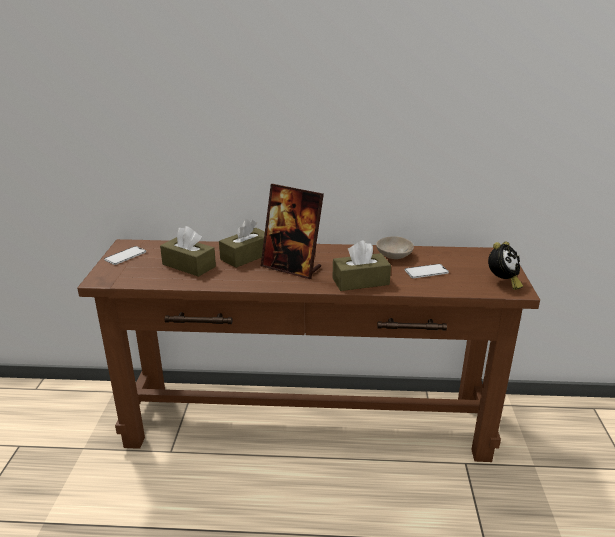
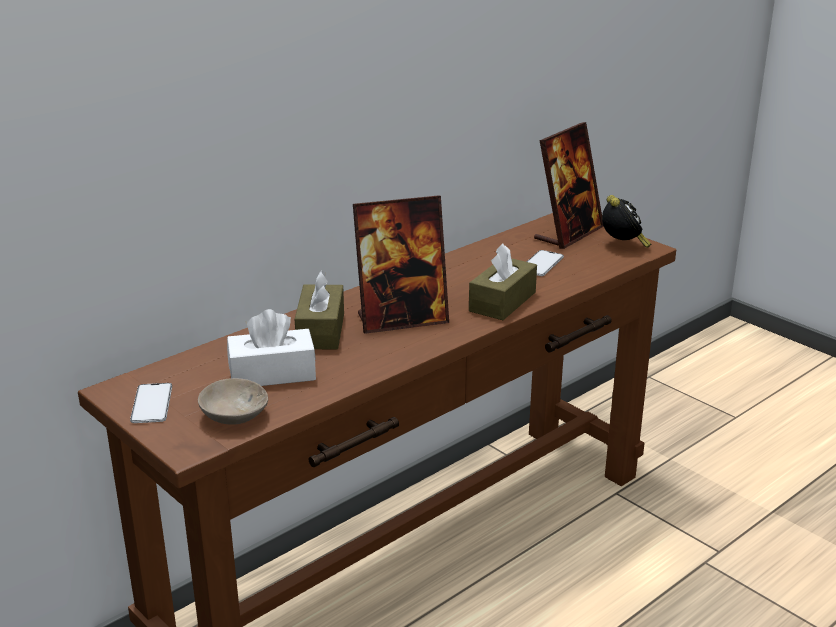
camera: 45 degrees left, 0 degrees up
brown tissue box [160,226,216,277] -> white tissue box [227,309,316,386]
beige bowl [376,236,414,259] -> beige bowl moved to [198,378,268,425]
none -> picture frame [534,122,604,249]

